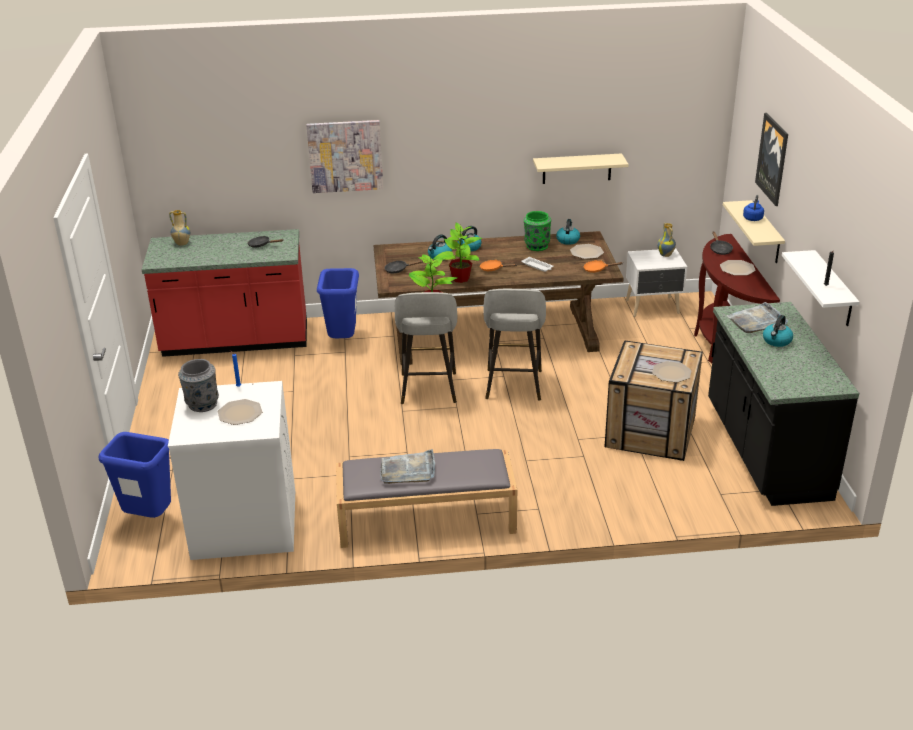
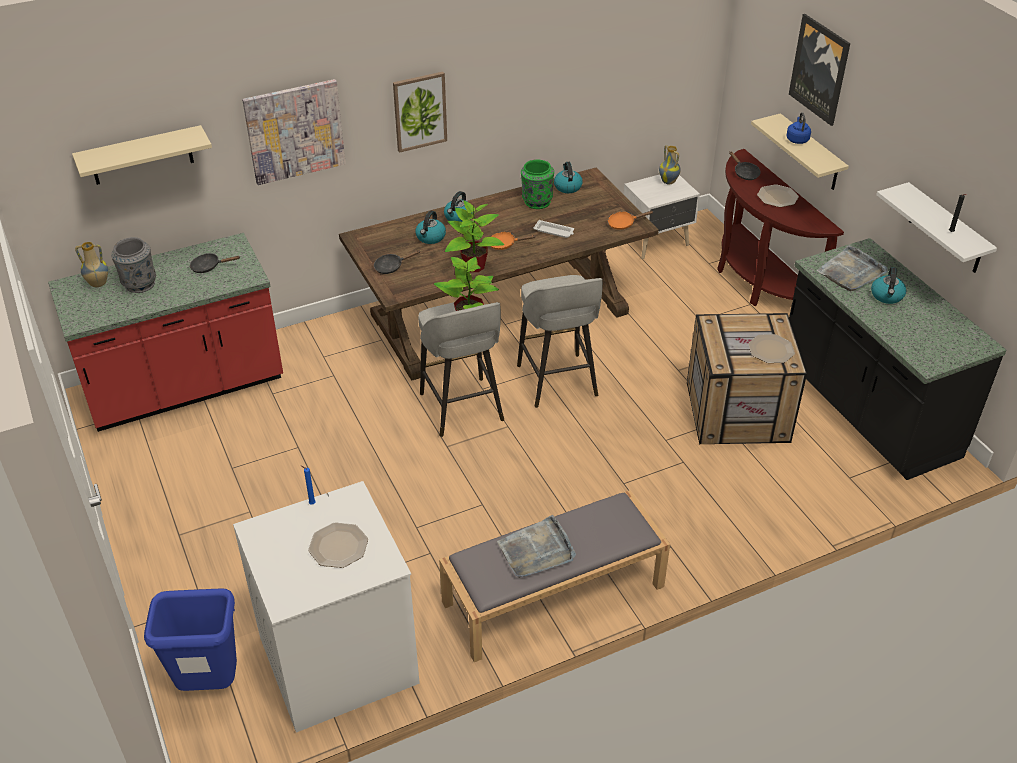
camera: 20 degrees left, 10 degrees up
grey vase [178,359,219,412] -> grey vase moved to [111,237,156,293]
blue trash can [317,268,359,338] -> none
beige shelf [533,153,629,184] -> beige shelf moved to [72,125,212,185]
plate [570,244,604,259] -> none
none -> picture [393,72,447,153]

